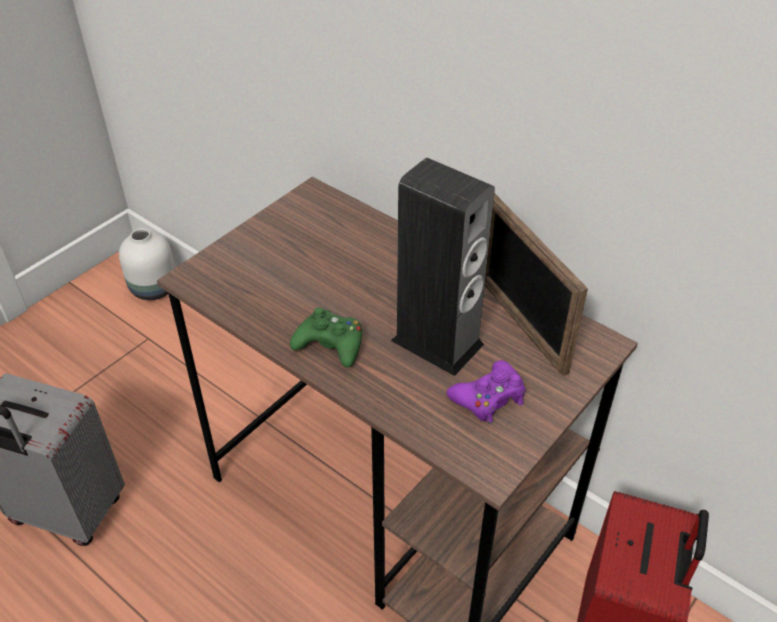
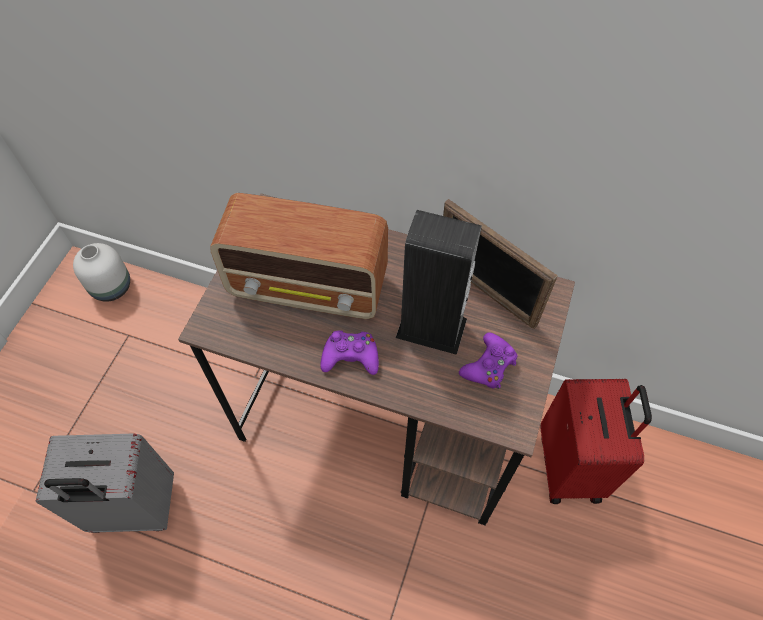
camera: 20 degrees left, 15 degrees up
green game controller [290,307,362,368] -> purple game controller [320,331,379,375]
none -> radio [210,193,388,319]

